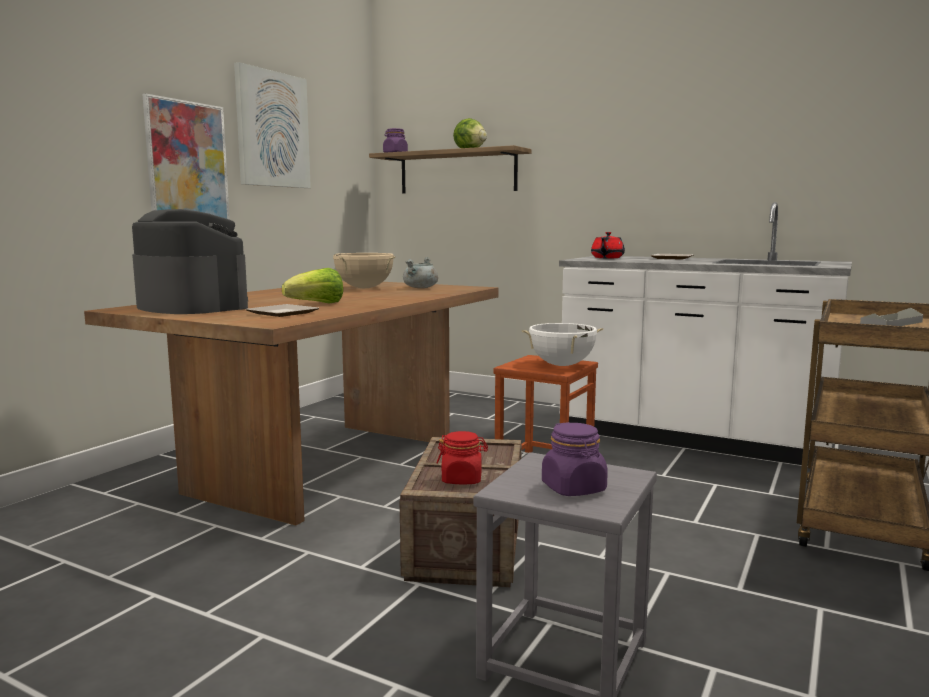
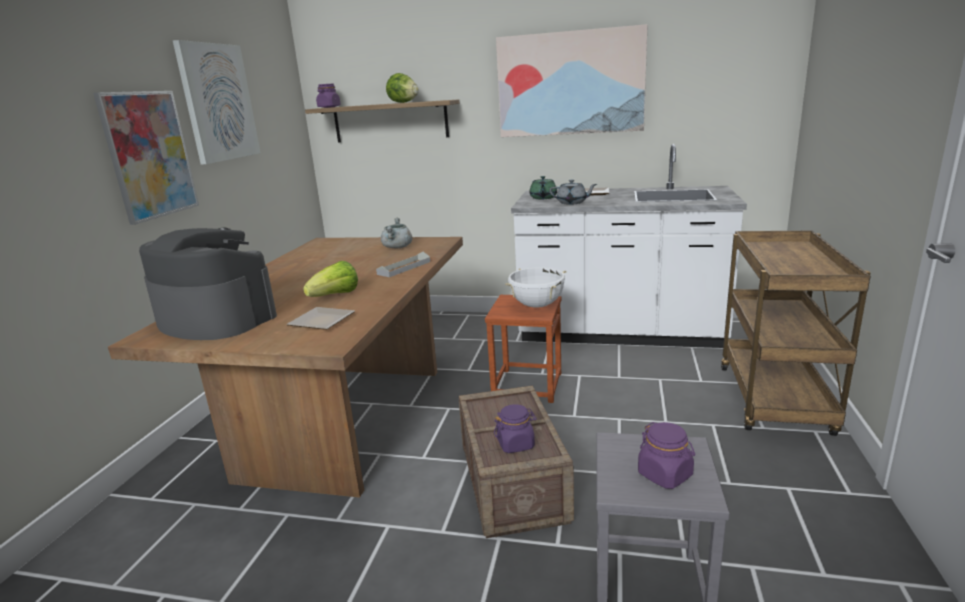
camera: 15 degrees left, 10 degrees up
beige cooking pot [333,253,395,288] -> none
red jar [437,431,488,484] -> purple jar [494,404,537,453]
red teapot [591,232,625,258] -> green teapot [529,176,557,199]
grey tray [860,308,923,326] -> grey tray moved to [376,252,430,277]
none -> picture [496,24,647,137]
none -> grey teapot [549,180,597,205]

